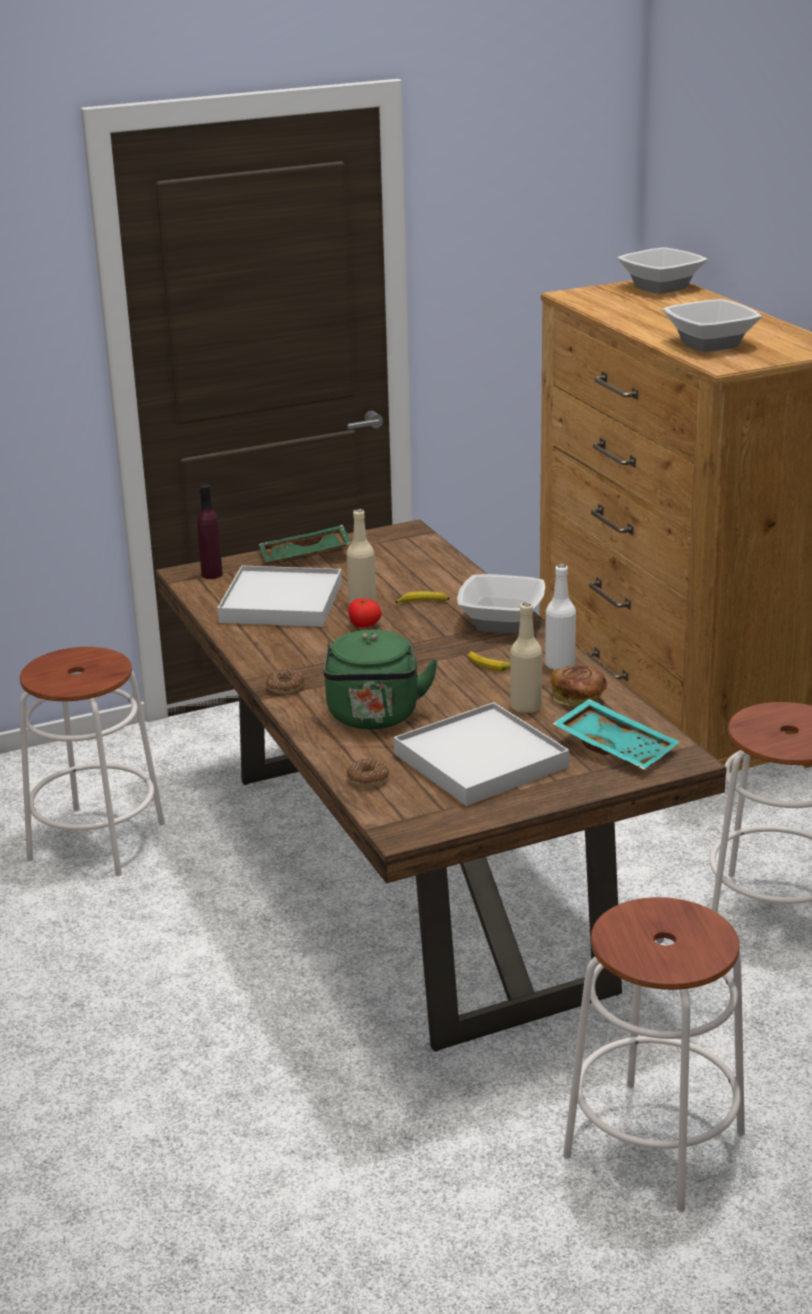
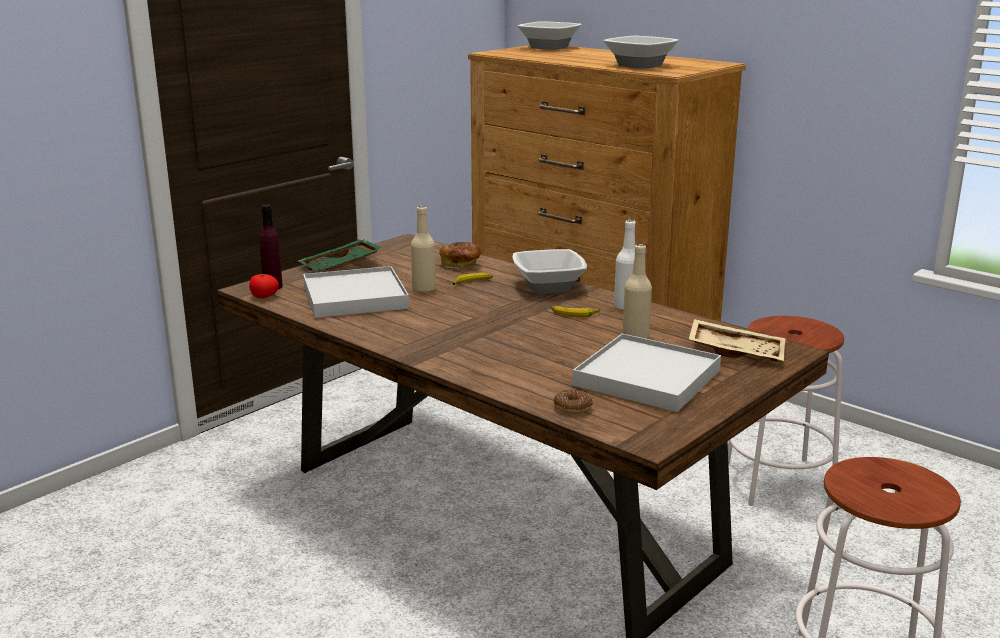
camera: 25 degrees left, 5 degrees down
white stool [19,647,165,876] -> none
donut [266,669,304,694] -> none
green kettle [324,630,438,729] -> none
tomato [348,598,381,628] -> tomato moved to [249,274,279,298]
bread [551,665,607,707] -> bread moved to [439,242,482,268]
turquoise tray [552,699,680,769] -> beige tray [689,319,785,362]

